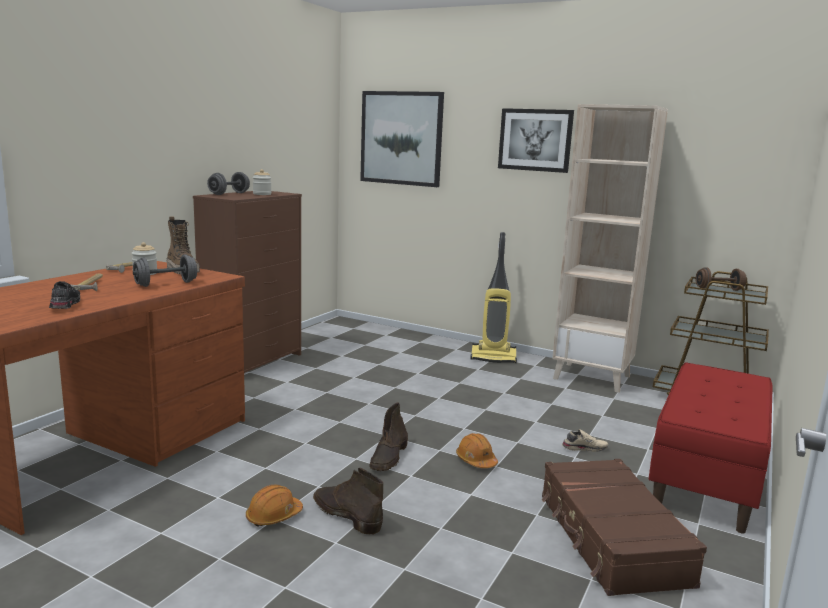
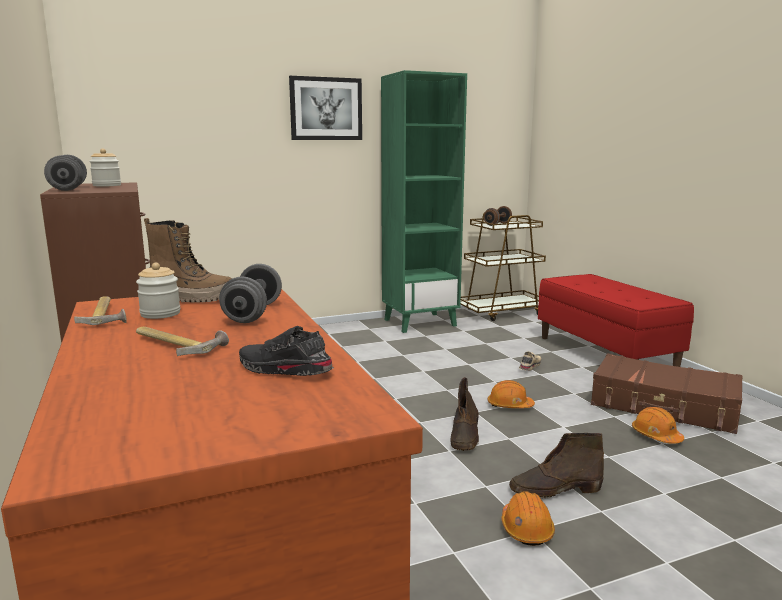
camera: 50 degrees left, 0 degrees up
picture [360,91,444,187] -> none
brown boot [369,402,408,471] -> brown boot turned 45 degrees clockwise [450,377,479,451]
vacuum cleaner [470,232,517,363] -> none
beige bookcase [552,104,668,393] -> green bookcase [381,70,467,333]
none -> orange hard hat [632,407,684,444]

